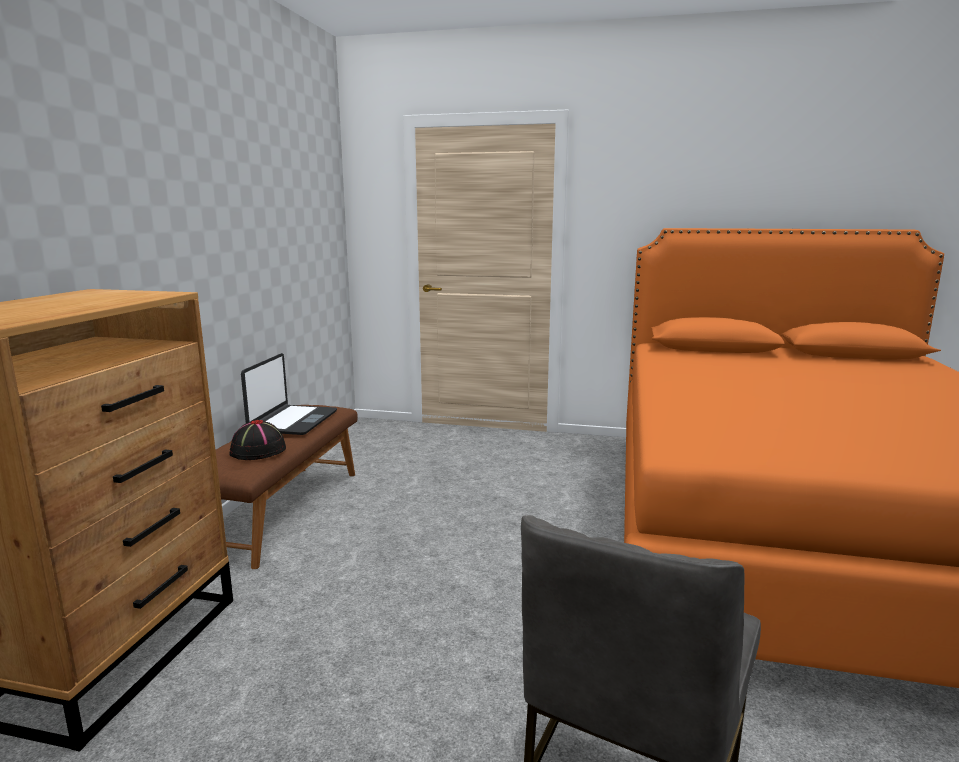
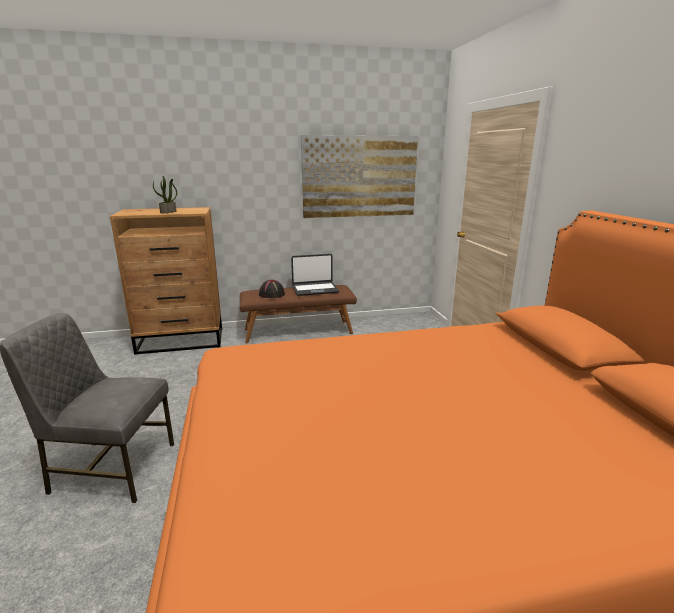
camera: 65 degrees right, 5 degrees up
none -> potted plant [153,176,177,213]
none -> picture [301,135,418,218]

